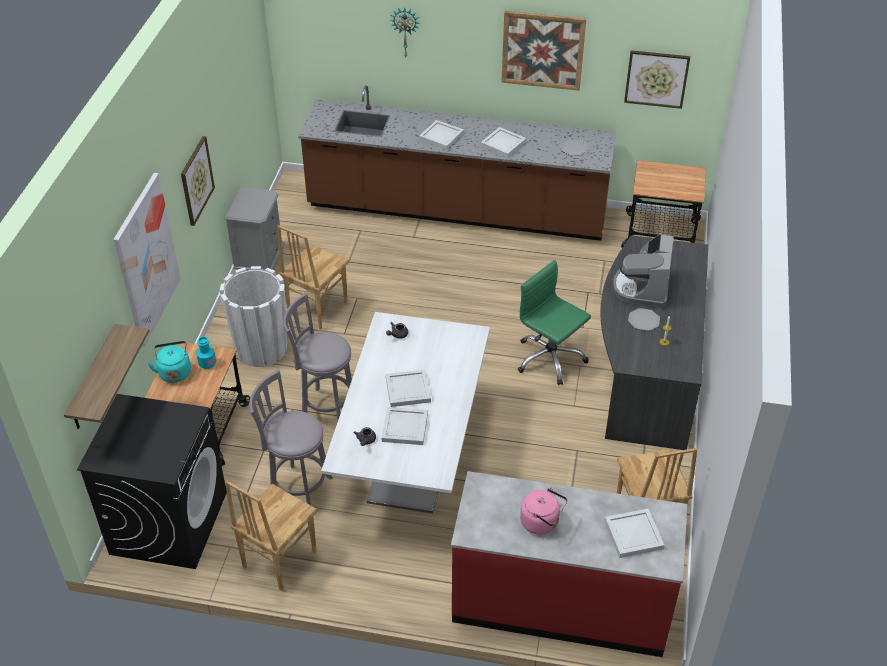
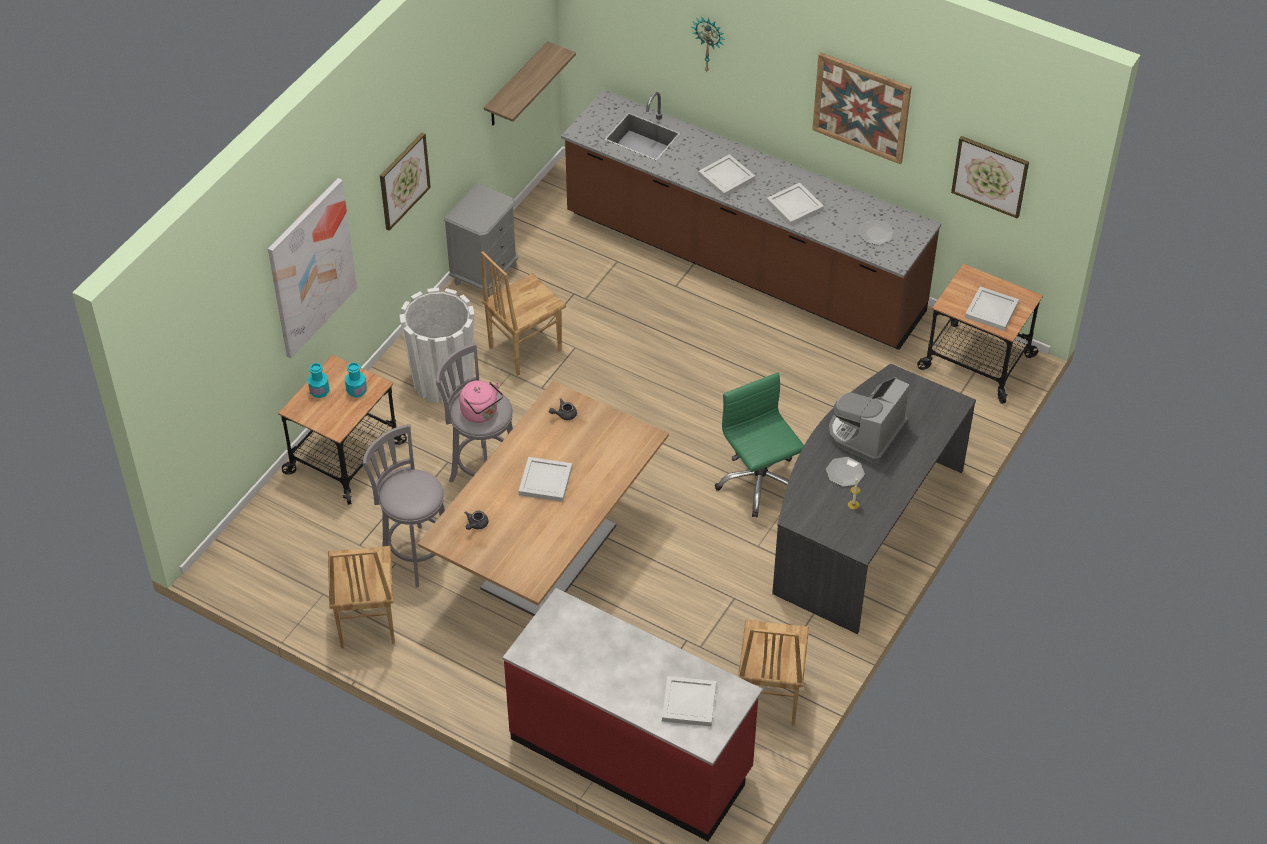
camera: 20 degrees right, 5 degrees up
shelf [64,324,149,429] -> shelf moved to [484,41,576,125]
black washing machine [77,394,227,569] -> none
turquoise kettle [148,341,191,383] -> turquoise bottle [308,363,330,398]
brown chair [225,480,317,591] -> brown chair turned 60 degrees counterclockwise [328,546,395,648]
white dining table [321,312,490,513] -> brown dining table [418,381,669,616]
white tray [382,407,428,445] -> white tray moved to [965,287,1019,331]
pink kettle [520,487,567,535] -> pink kettle moved to [459,380,503,423]

